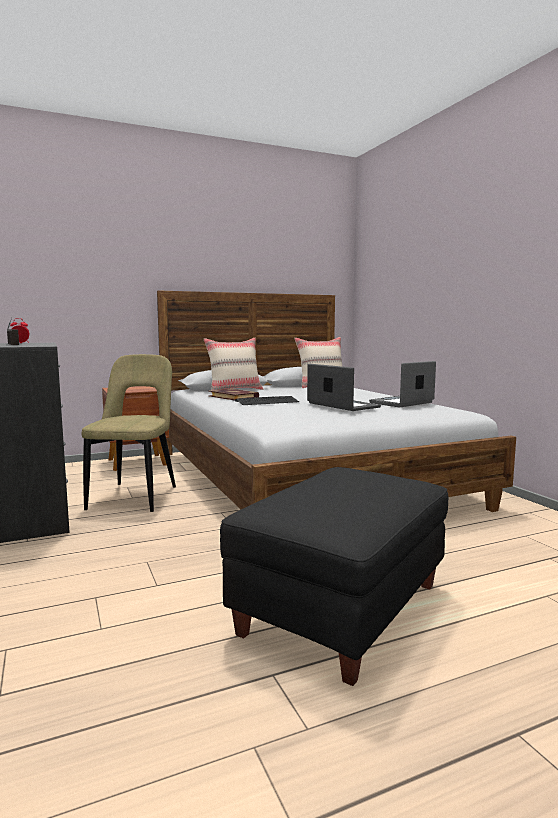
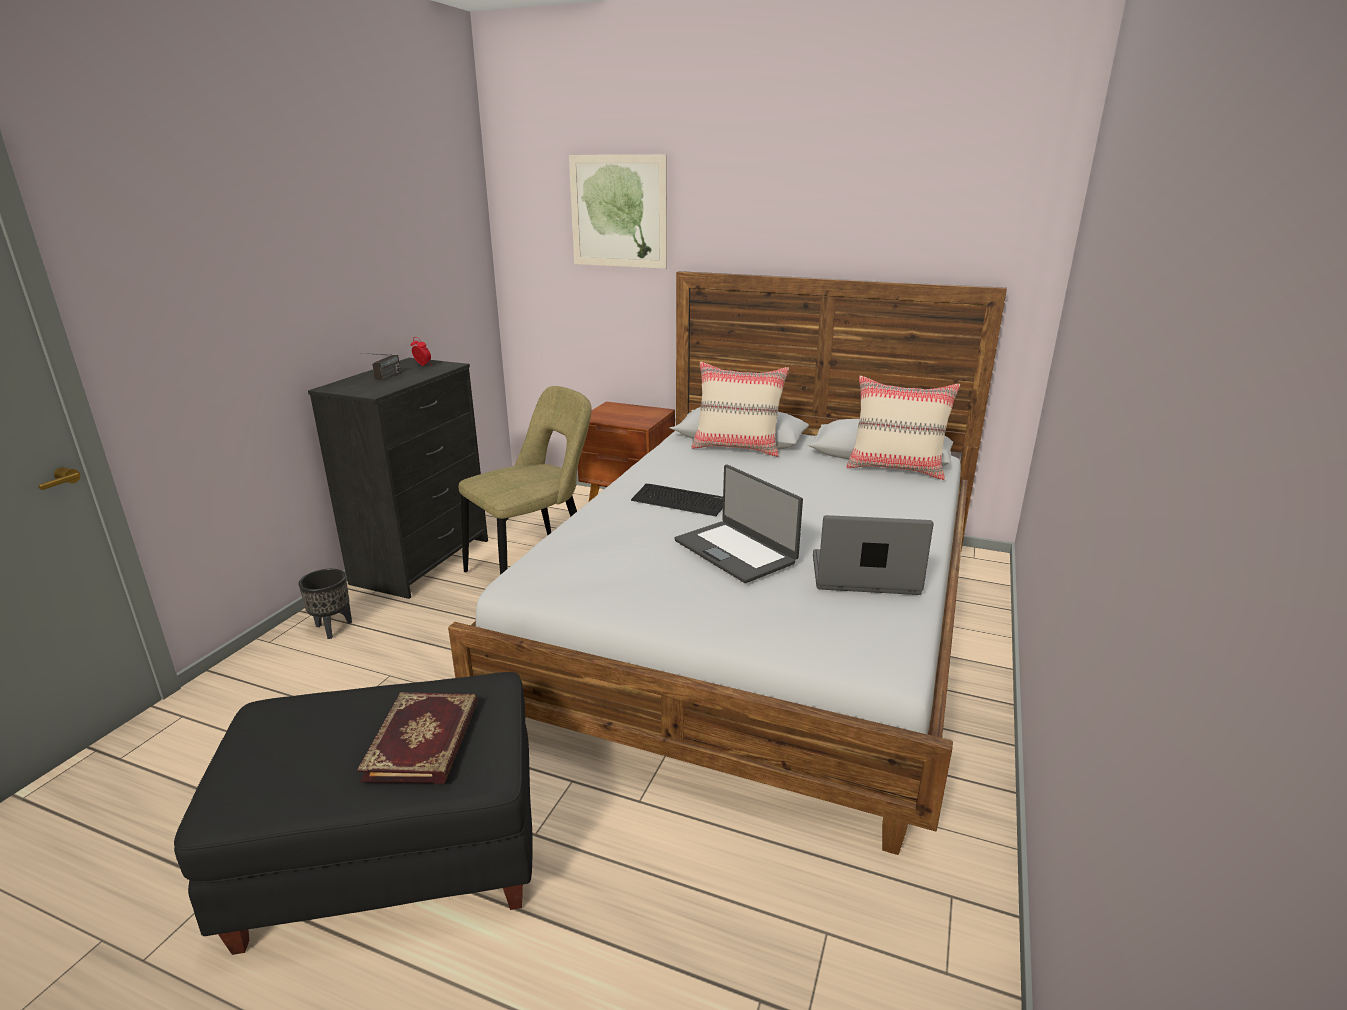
camera: 45 degrees right, 15 degrees up
book [208,389,259,400] -> book moved to [357,692,478,784]
laptop [307,364,381,411] -> laptop turned 135 degrees clockwise [674,464,803,583]
none -> black planter [298,569,352,639]
none -> picture [569,155,667,269]

